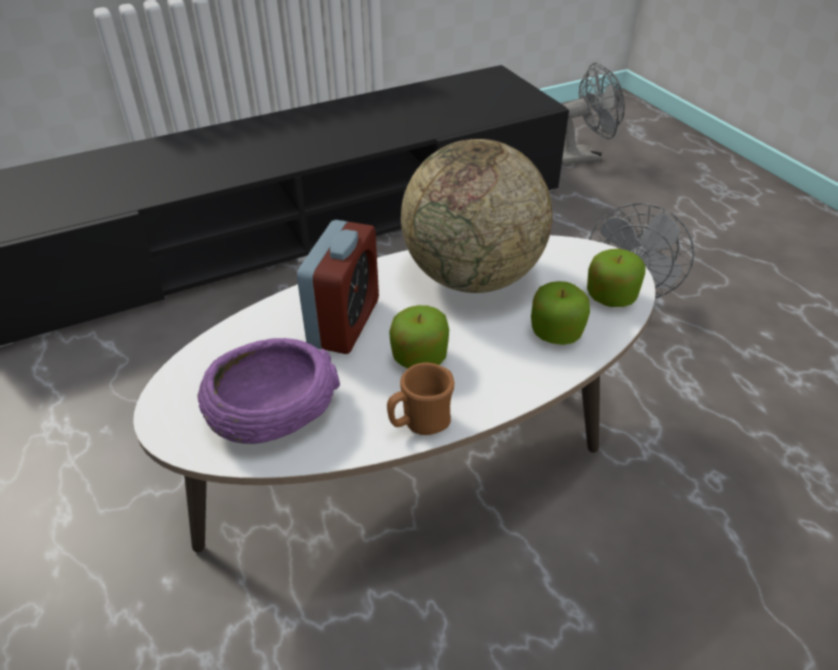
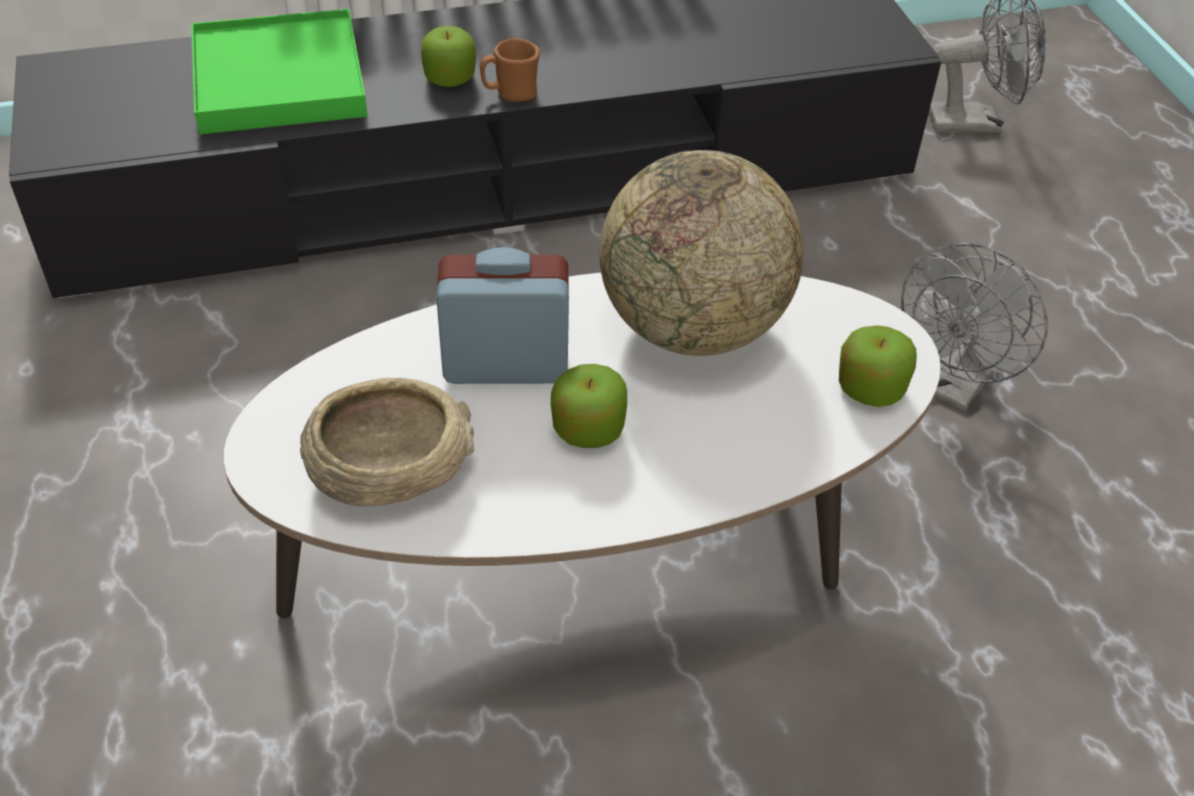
camera: 10 degrees right, 5 degrees up
purple bowl [197,338,340,444] -> beige bowl [300,378,474,506]
alarm clock [297,220,379,354] -> alarm clock turned 120 degrees counterclockwise [436,247,569,384]
brown mug [387,363,454,435] -> brown mug moved to [480,38,540,102]
apple [531,281,590,345] -> apple moved to [421,26,476,87]
none -> green tray [191,9,368,134]

